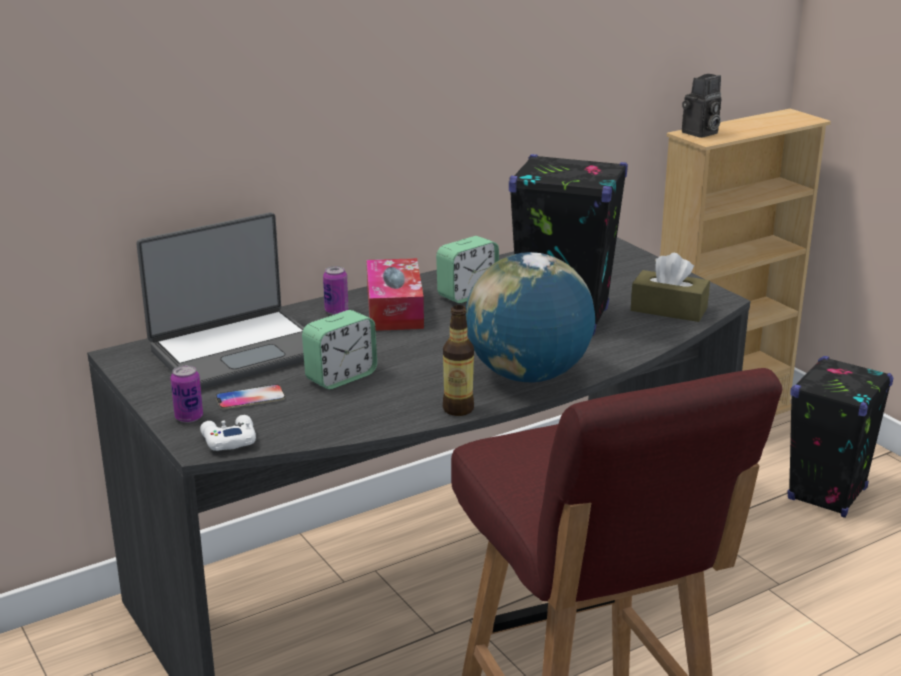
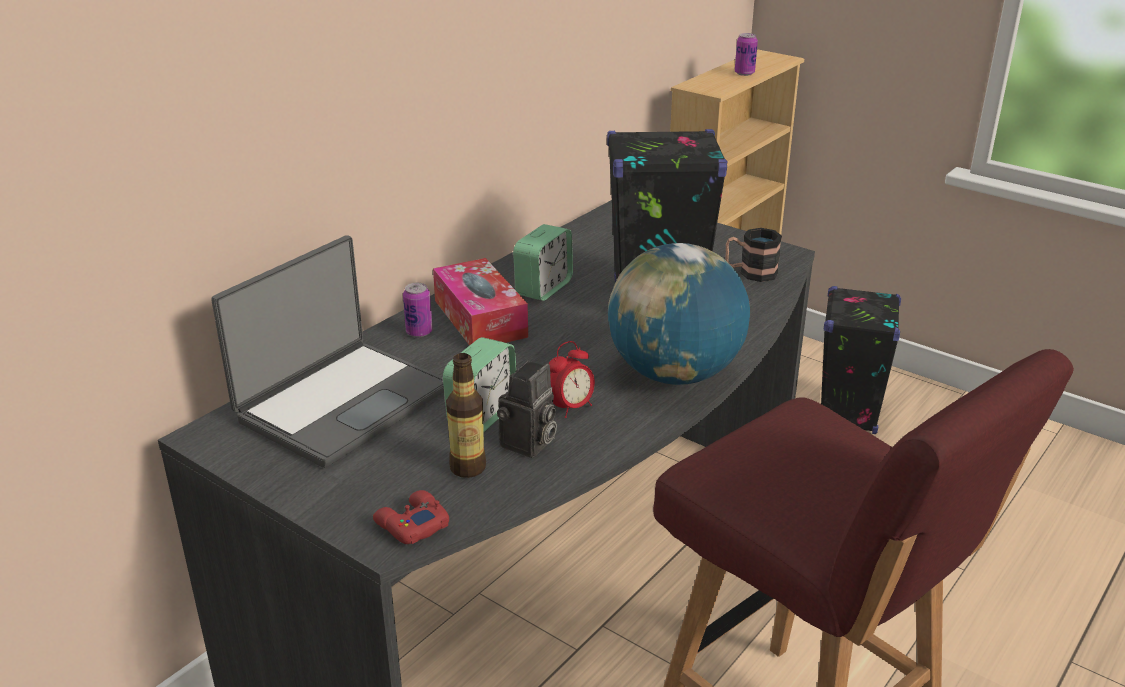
camera: 20 degrees left, 5 degrees up
can [171,365,203,423] -> can moved to [735,33,758,76]
white game controller [200,415,256,451] -> red game controller [373,490,449,544]
phone [216,385,285,409] -> none
bottle [443,305,474,416] -> bottle moved to [446,353,486,478]
brown tissue box [631,253,710,322] -> mug [726,228,782,282]
camera [682,74,721,138] -> camera moved to [497,361,557,458]
none -> alarm clock [548,341,595,418]

